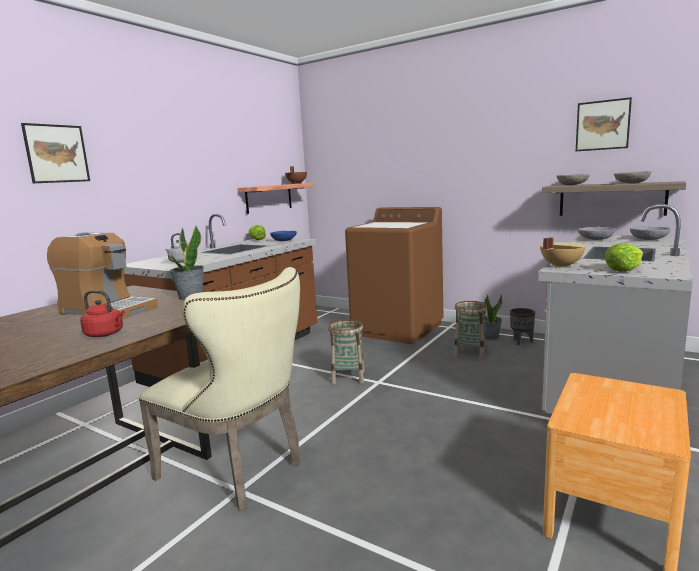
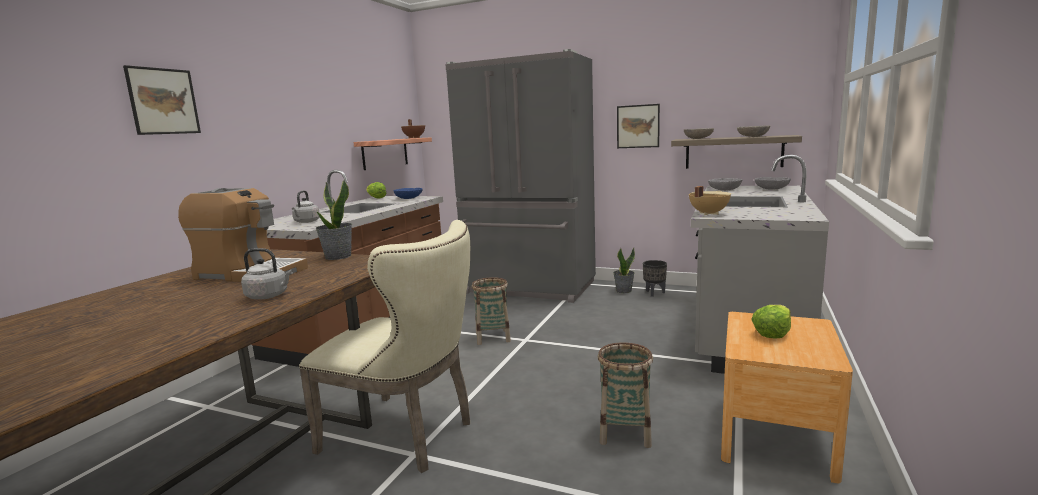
camera: 10 degrees left, 0 degrees up
red kettle [80,290,125,337] -> grey kettle [241,248,293,299]
brown washing machine [345,207,443,344] -> grey fridge [445,49,596,303]
basket [454,301,487,360] -> basket moved to [598,342,653,448]
picture [576,97,632,151] -> picture moved to [617,104,660,148]
lettuce [604,244,643,272] -> lettuce moved to [751,305,791,339]

